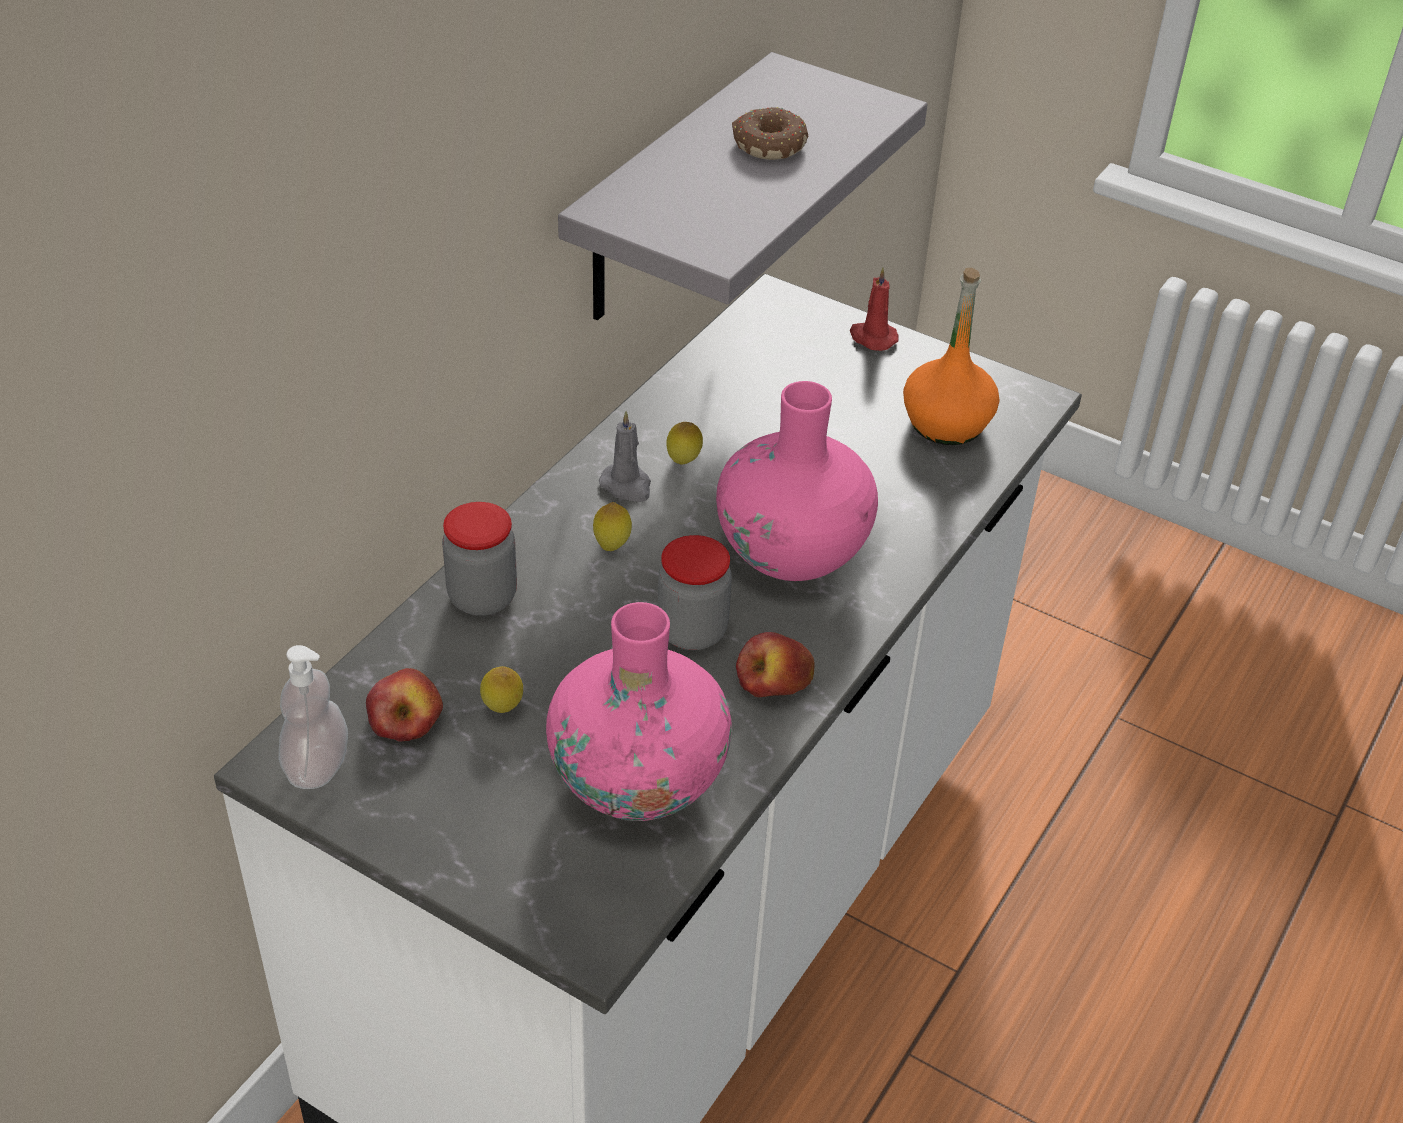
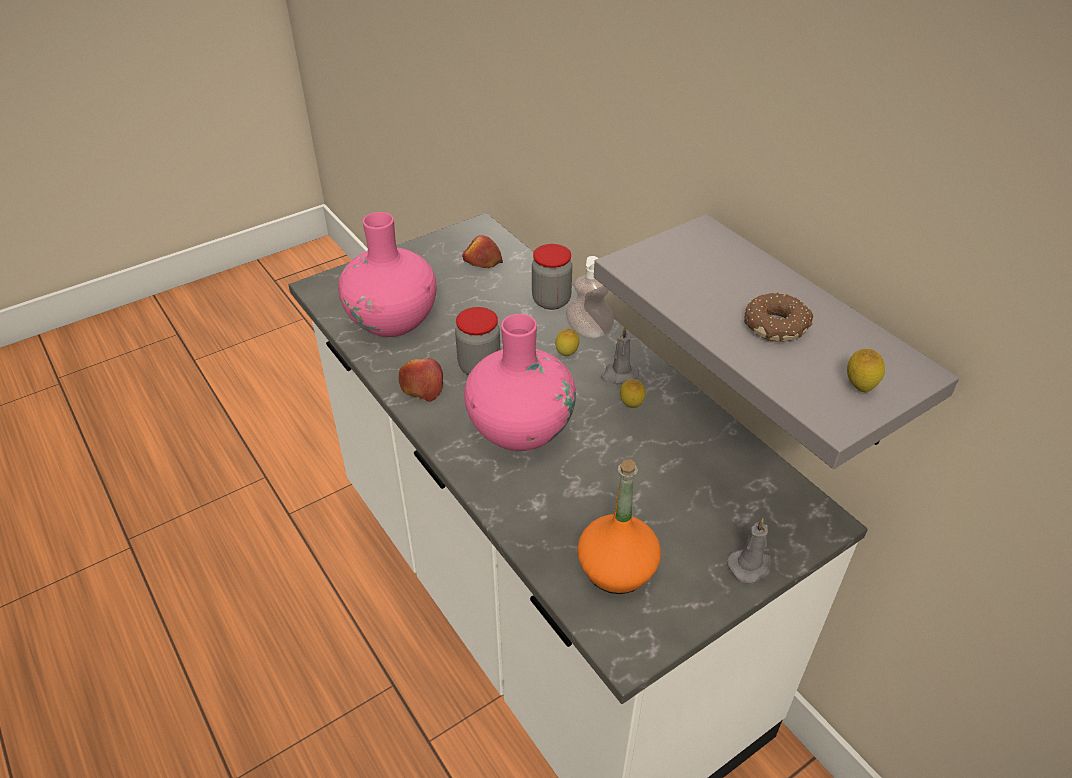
camera: 115 degrees right, 0 degrees up
soap dispenser [279,645,348,789] -> soap dispenser moved to [566,256,614,339]
lemon [480,666,523,713] -> lemon moved to [847,349,885,392]
red candle [850,267,899,351] -> grey candle [728,518,772,583]

